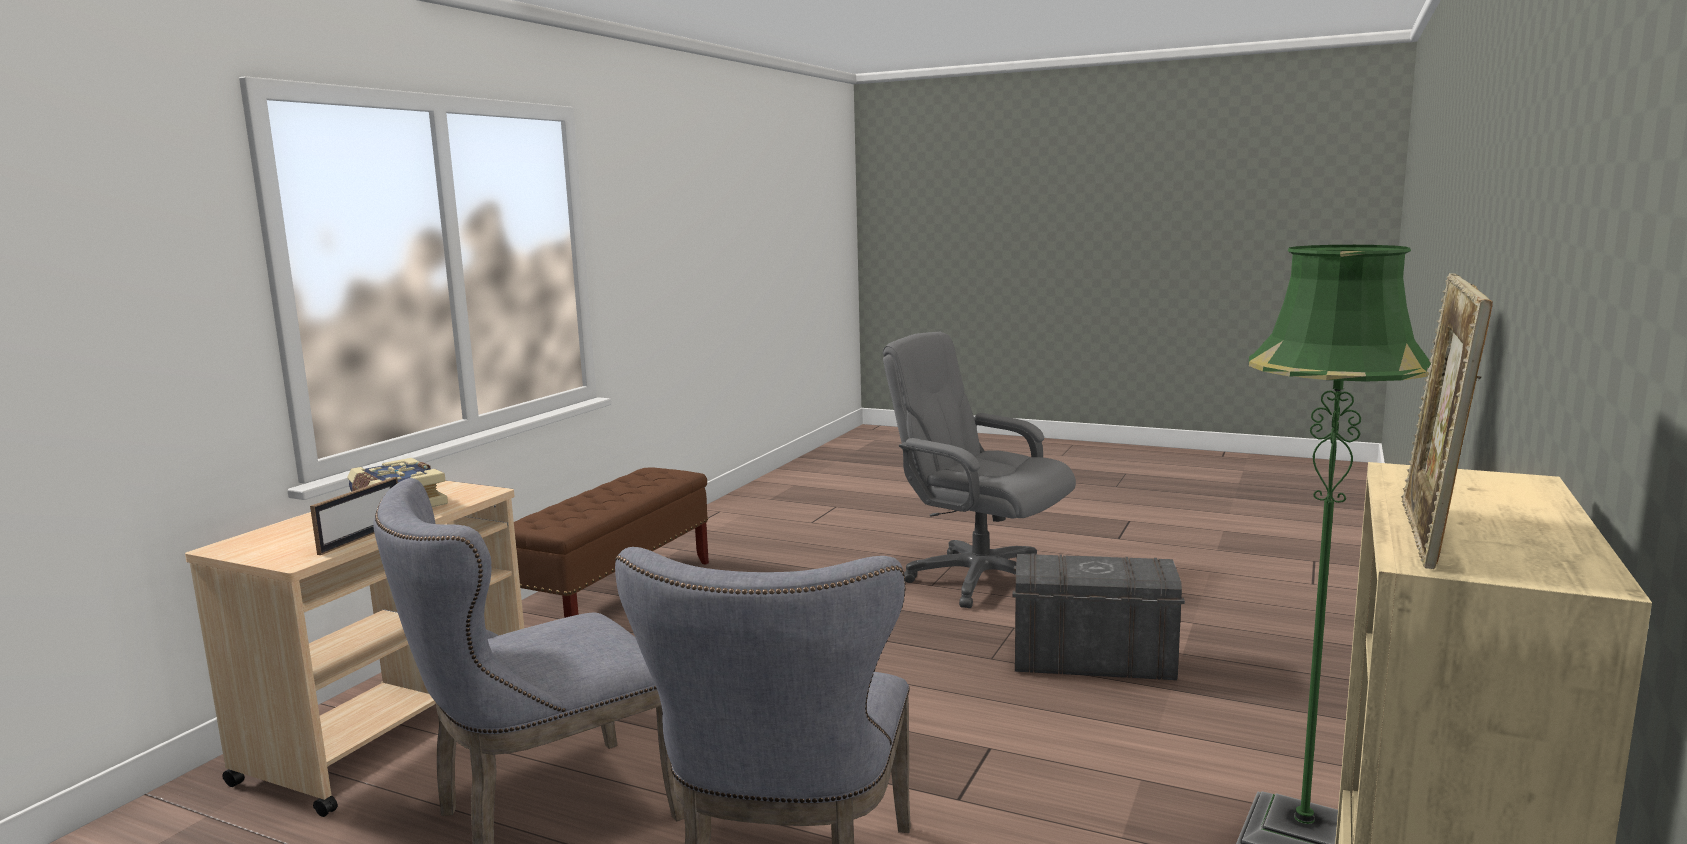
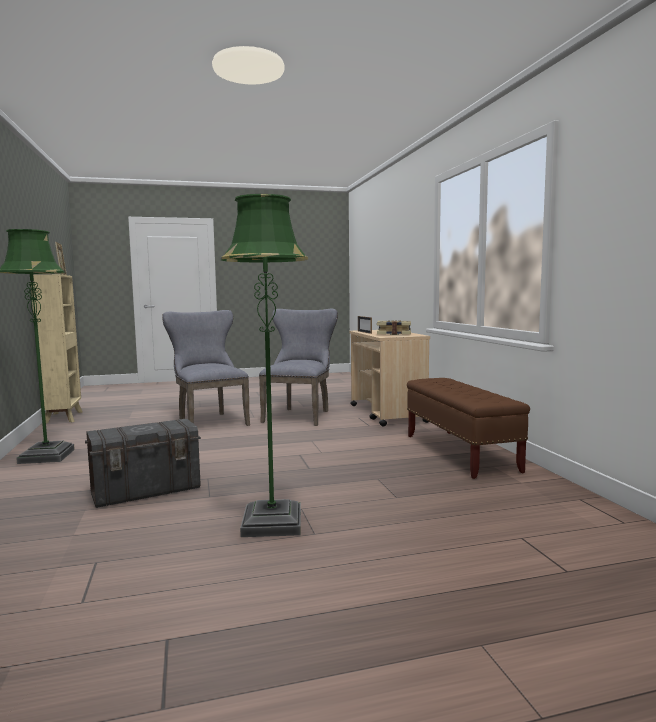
camera: 140 degrees right, 5 degrees down
grey office chair [883,332,1076,608] -> green floor lamp [221,194,308,537]

